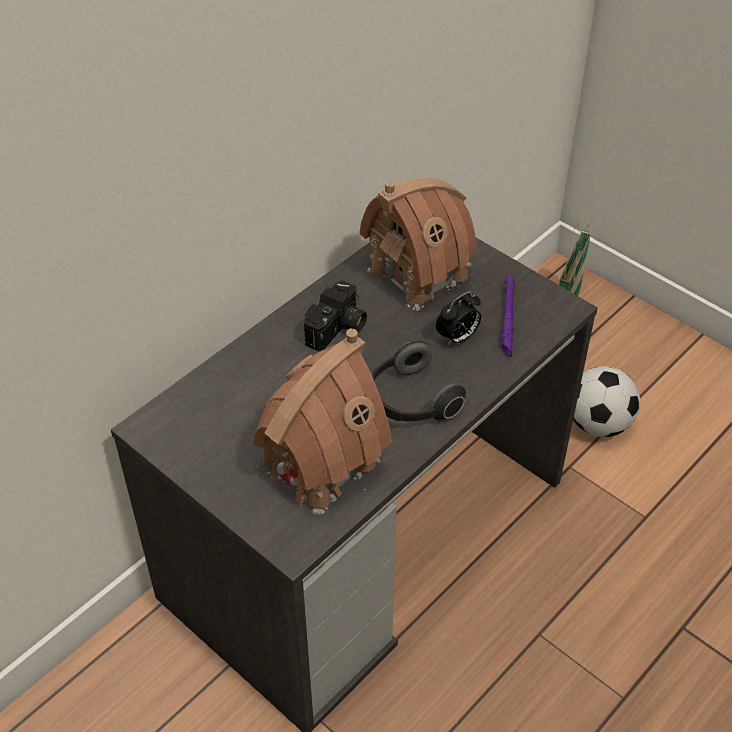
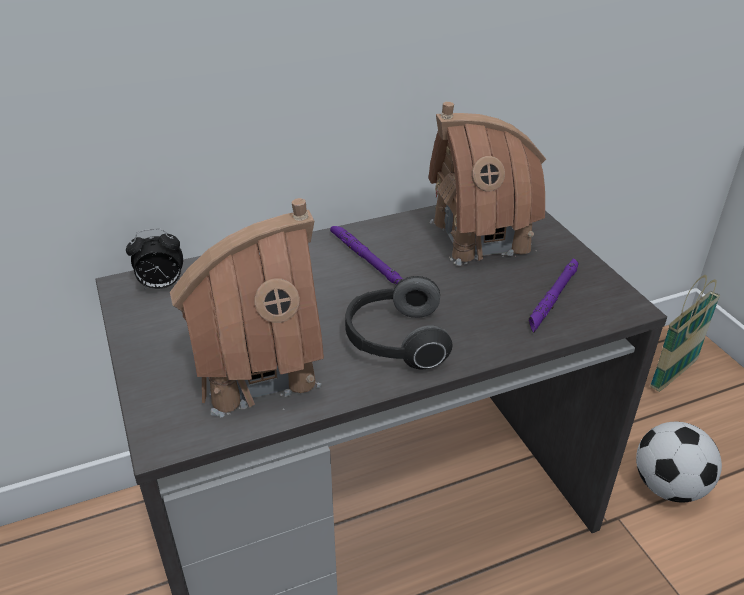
camera: 25 degrees right, 10 degrees down
camera [304,280,367,351] -> purple flashlight [330,226,403,285]
alarm clock [436,292,481,346] -> alarm clock moved to [126,229,183,290]

